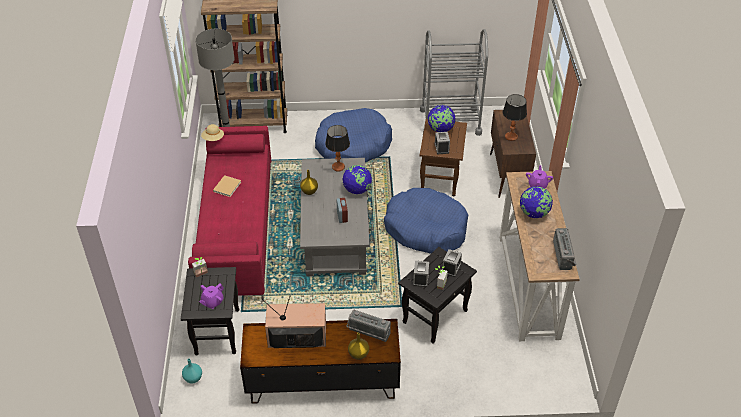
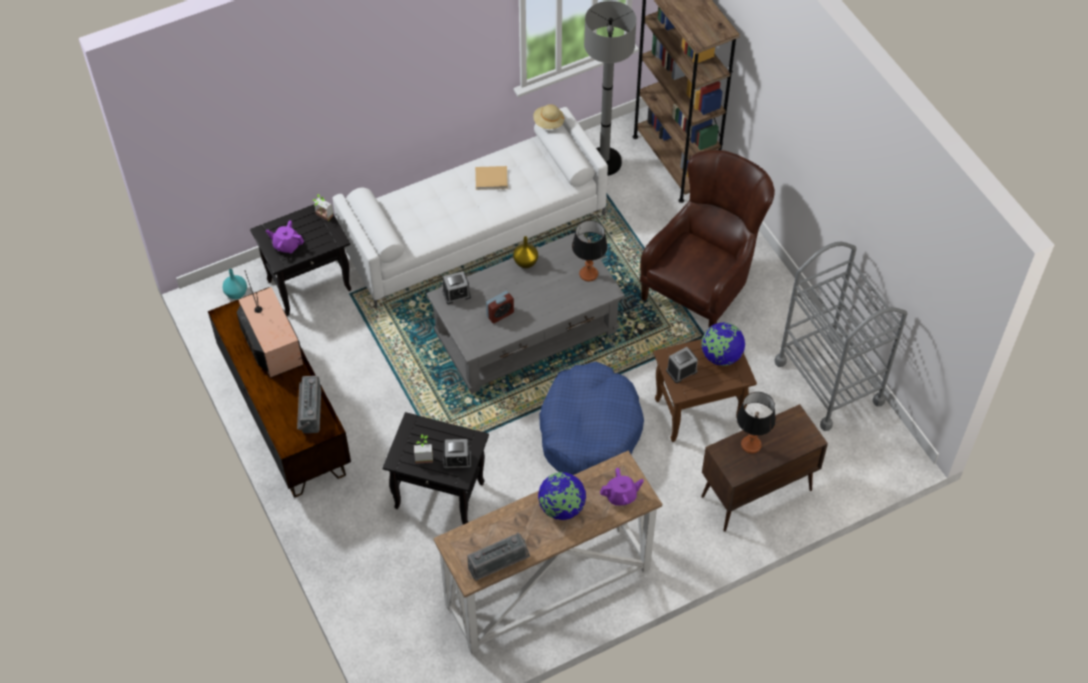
camera: 65 degrees right, 10 degrees up
red sofa [188,126,271,301] -> white sofa [333,107,608,308]
blue dog bed [315,108,392,162] -> brown armchair [640,150,775,328]
globe [343,165,372,194] -> none
yellow vase [348,333,369,360] -> none
alarm clock [413,261,429,287] -> alarm clock moved to [442,271,471,304]

